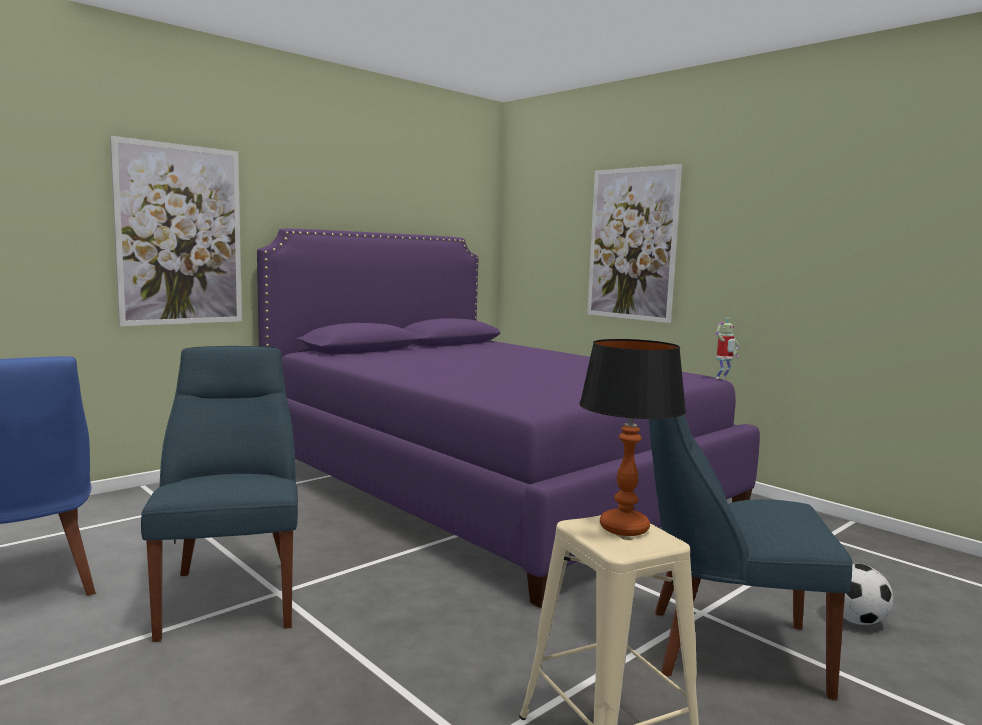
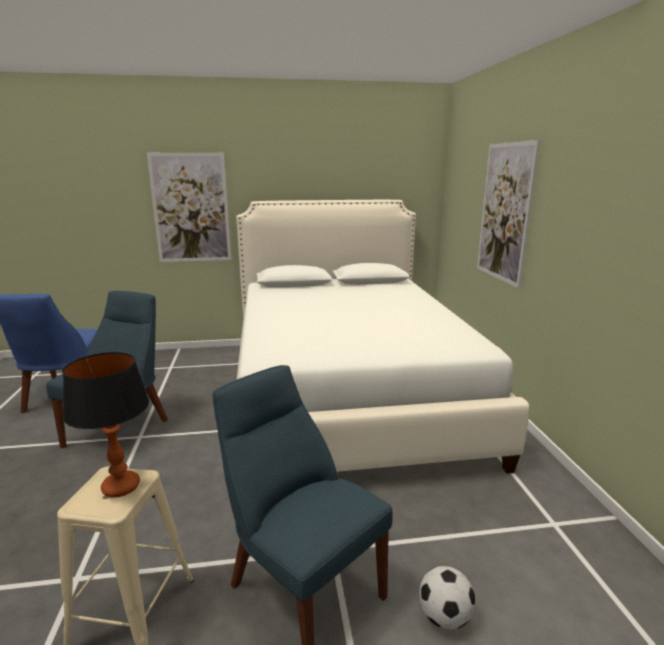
camera: 35 degrees right, 10 degrees up
purple bed [257,229,760,608] -> white bed [236,200,529,474]
toy robot [716,318,739,379] -> none

